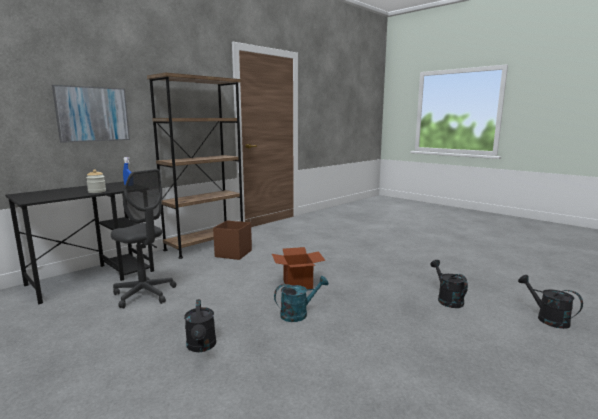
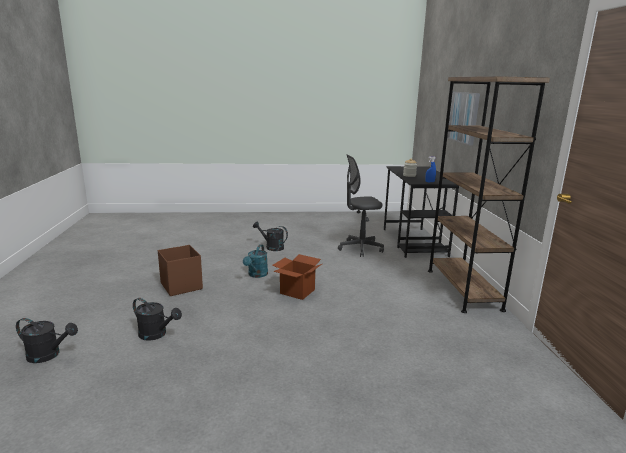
camera: 130 degrees right, 5 degrees up
brown storage box [213,220,252,260] -> brown storage box moved to [158,245,203,296]

